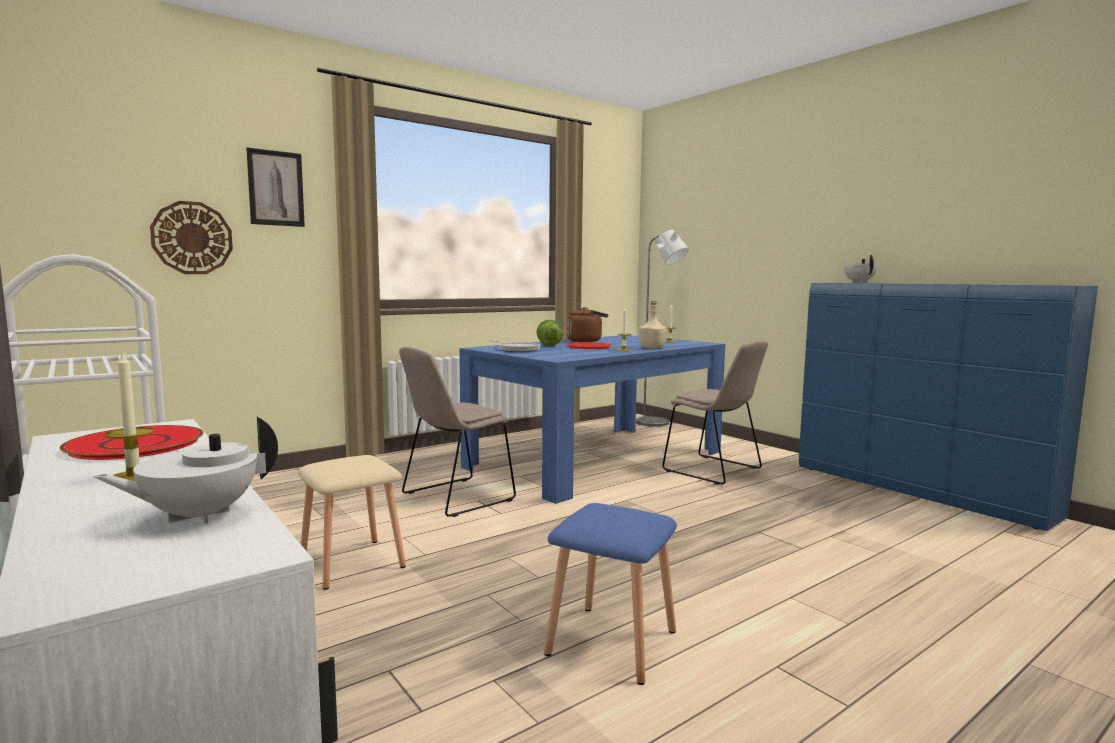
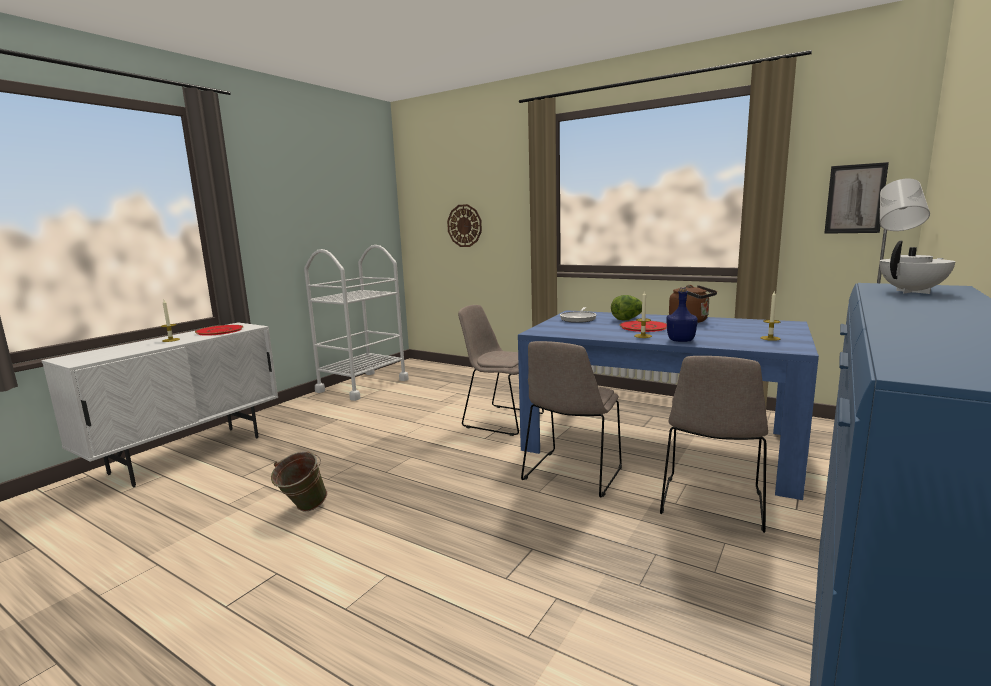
camera: 70 degrees right, 5 degrees up
white teapot [93,417,278,524] -> none
picture [246,148,305,227] -> picture moved to [824,162,889,234]
beige stool [298,455,406,590] -> none
blue stool [544,503,677,685] -> green bucket [271,451,327,512]
beige bottle [639,301,667,349] -> blue bottle [666,287,698,342]
none -> beige chair [521,341,622,498]

